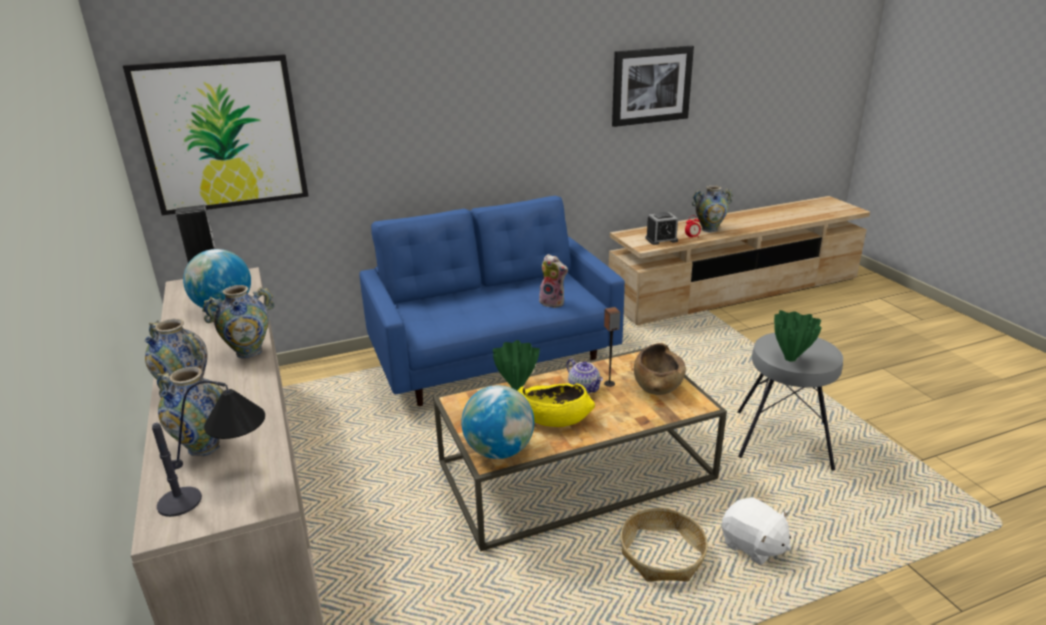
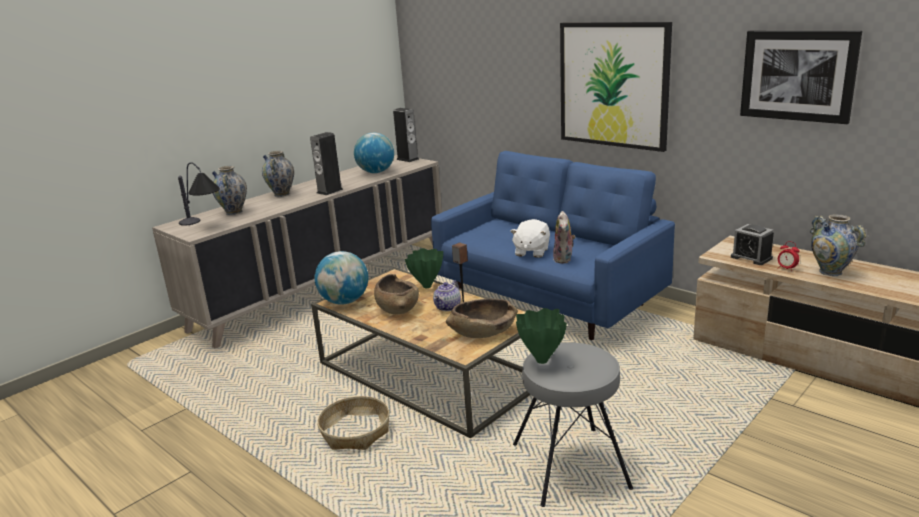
camera: 65 degrees right, 5 degrees down
picture [123,54,309,215] -> picture moved to [560,22,672,152]
vase [202,285,275,359] -> speaker [310,132,343,195]
yellow bowl [518,383,595,427] -> brown bowl [374,274,419,315]
white plush toy [722,497,791,565] -> white plush toy moved to [510,219,550,258]

